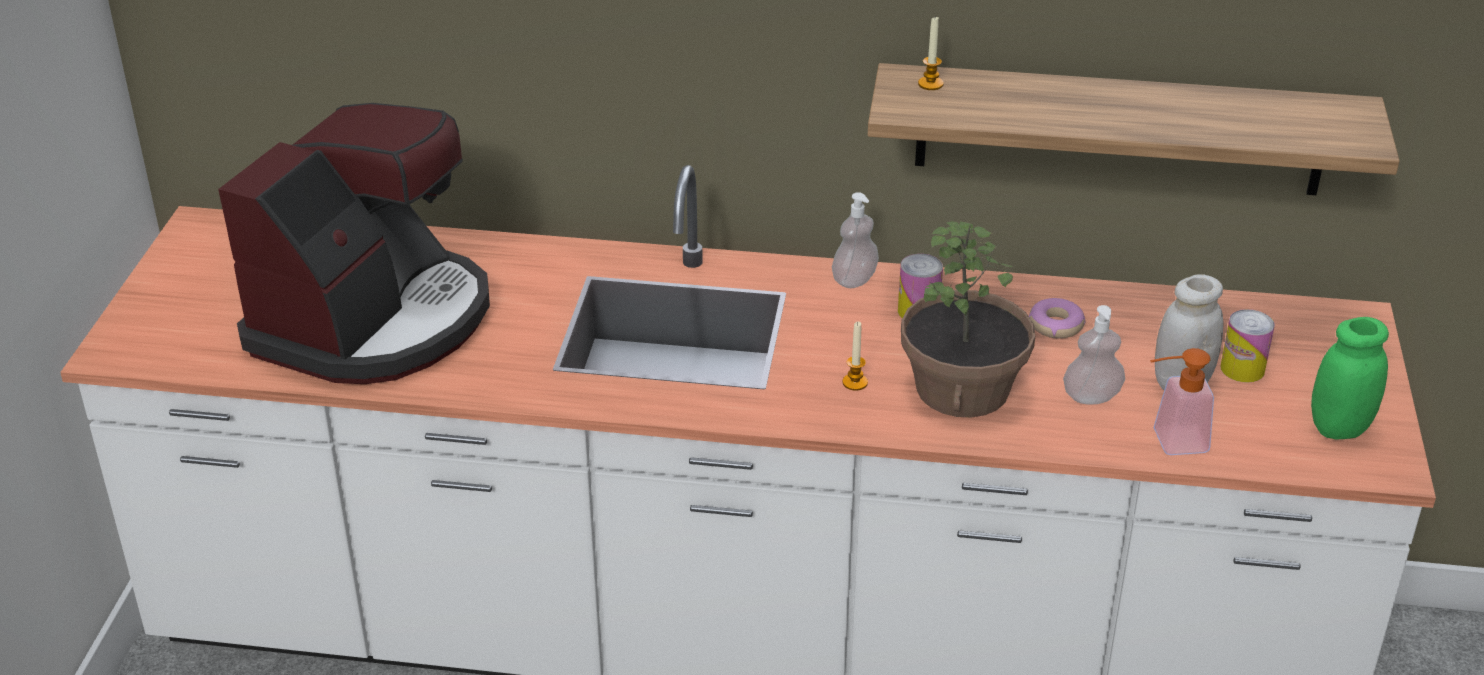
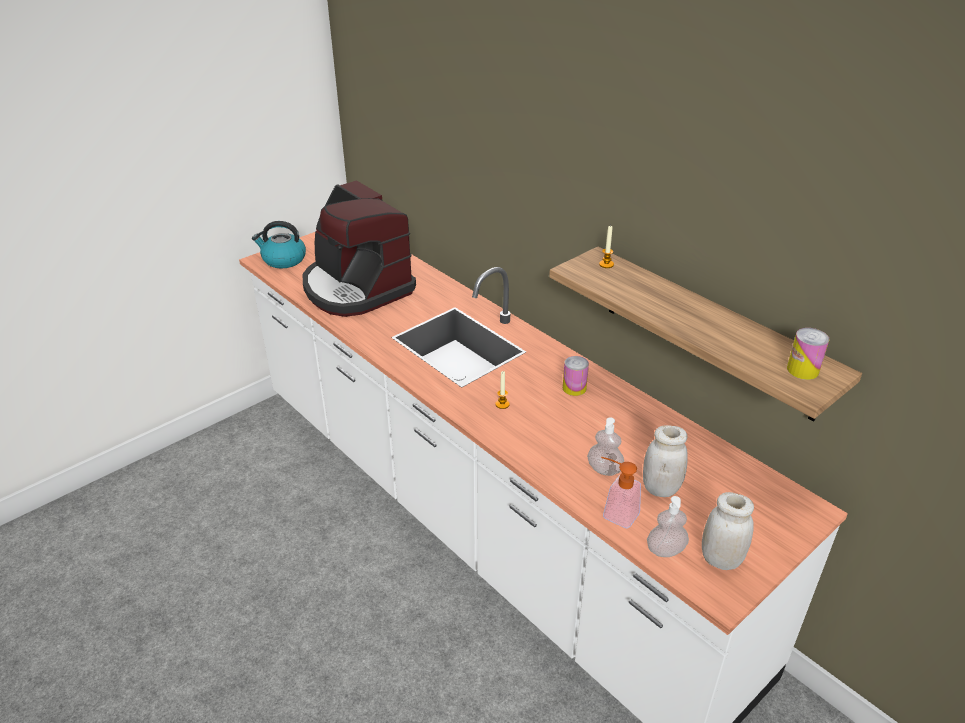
camera: 40 degrees right, 0 degrees up
coffee machine [218,103,490,384] -> coffee machine turned 75 degrees clockwise [303,180,416,317]
soap dispenser [832,192,879,288] -> soap dispenser moved to [647,496,689,557]
potted plant [901,221,1035,417] -> none
donut [1029,298,1086,339] -> none
can [1220,309,1275,382] -> can moved to [787,328,829,380]
green jar [1311,317,1389,440] -> white jar [702,492,754,570]
none -> kettle [252,221,306,268]

